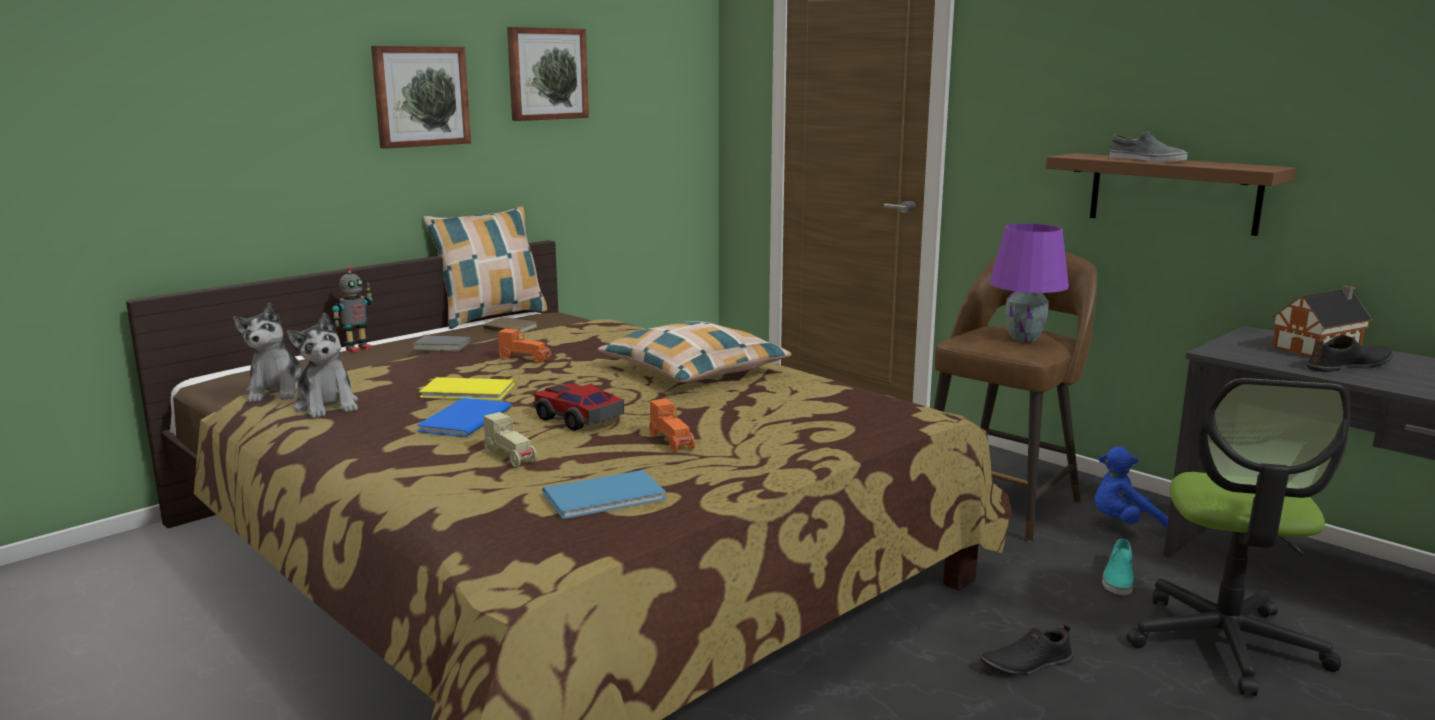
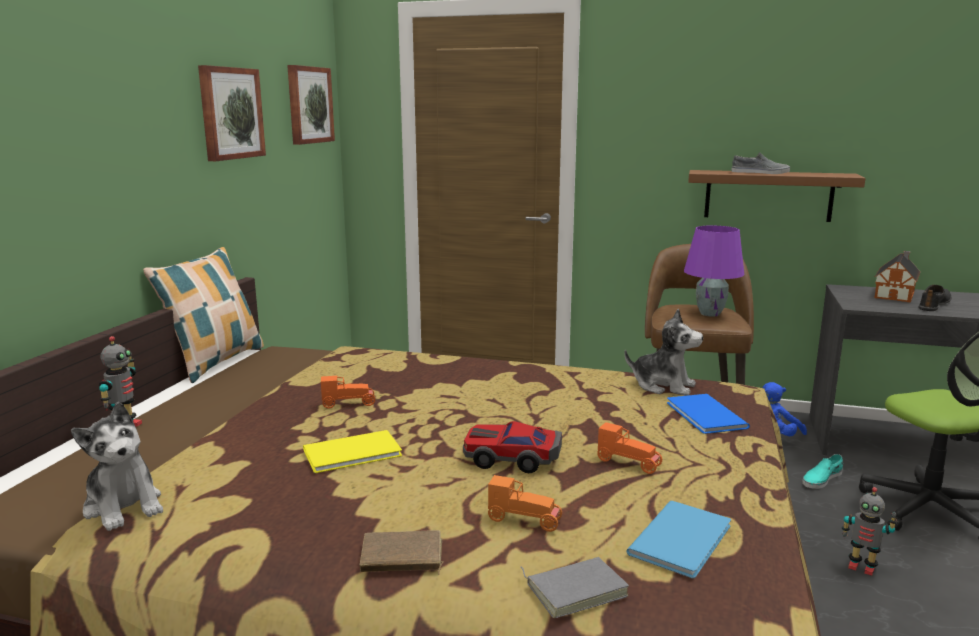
camera: 30 degrees left, 0 degrees up
plush toy [287,313,358,418] -> plush toy moved to [624,308,703,396]
picture [371,46,471,149] -> picture moved to [287,65,335,145]
grey book [412,334,471,351] -> grey book moved to [521,557,629,618]
blue book [417,398,511,437] -> blue book moved to [667,394,750,434]
brown book [483,317,538,334] -> brown book moved to [360,530,444,575]
beige toy car [483,412,537,468] -> orange toy car [488,475,562,532]
pillow [598,321,791,383] -> none
black shoe [980,624,1073,675] -> toy robot [842,487,897,576]
turquoise shoe [1102,539,1134,595] -> turquoise shoe turned 60 degrees clockwise [802,454,843,489]

